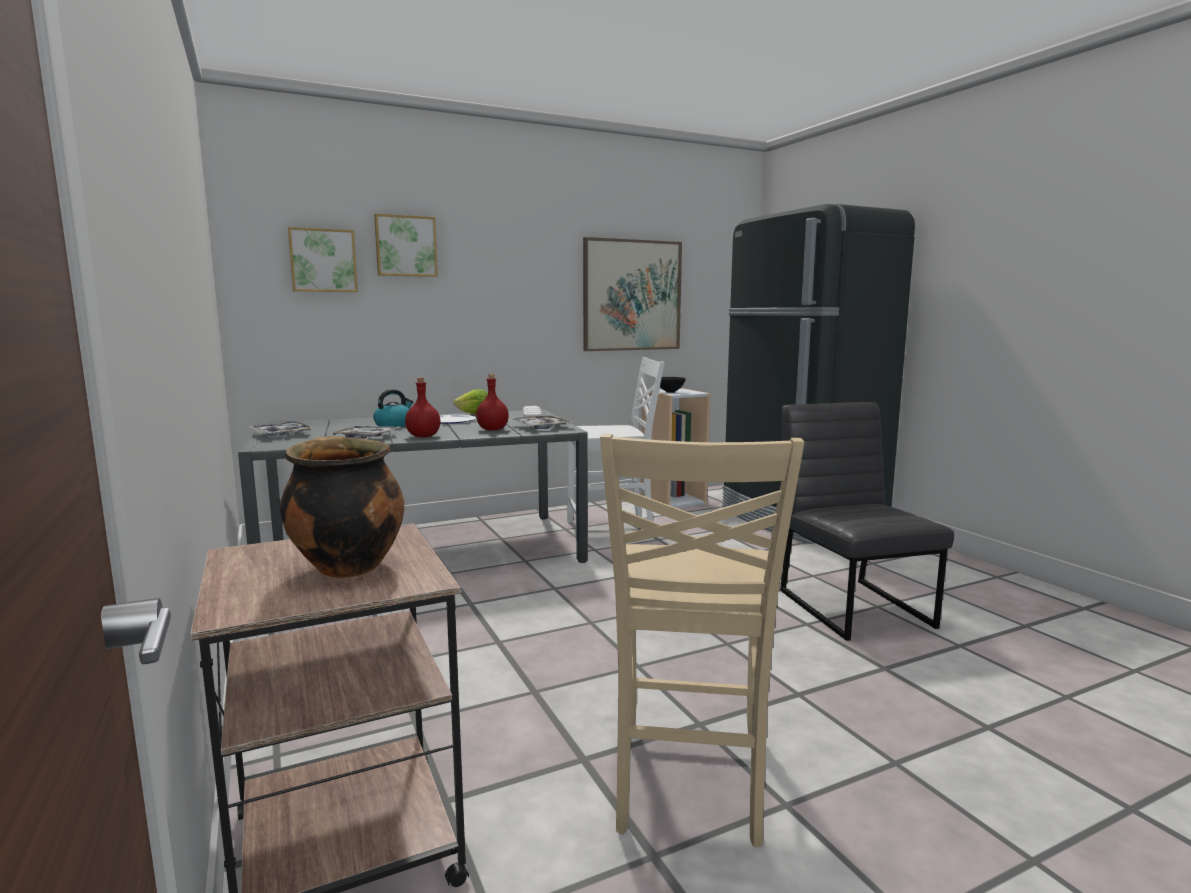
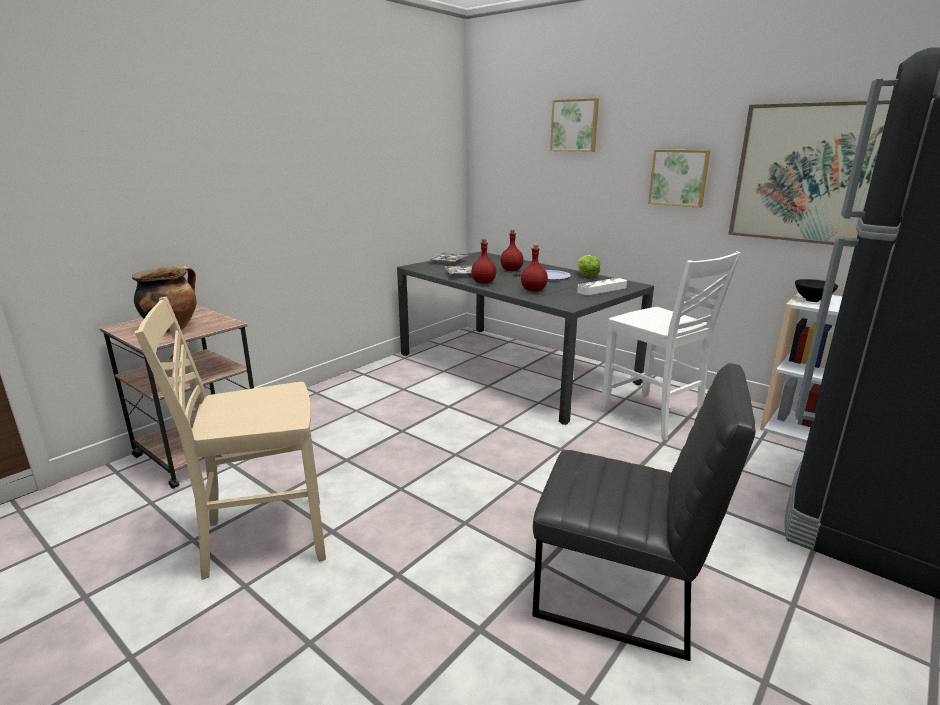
camera: 65 degrees right, 10 degrees up
picture [288,227,358,292] -> picture moved to [648,149,710,208]
kettle [373,389,413,427] -> red bottle [501,230,523,271]
tray [514,416,573,429] -> none
grey chair [780,402,954,641] -> grey chair turned 60 degrees clockwise [532,363,756,661]

